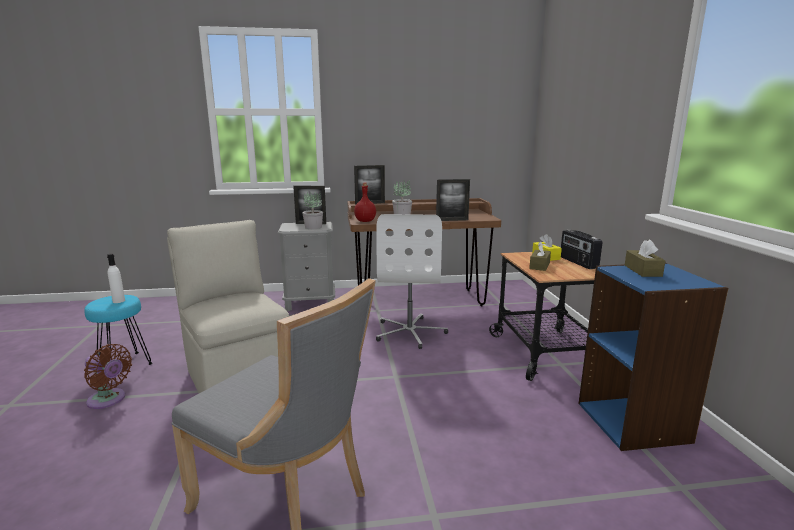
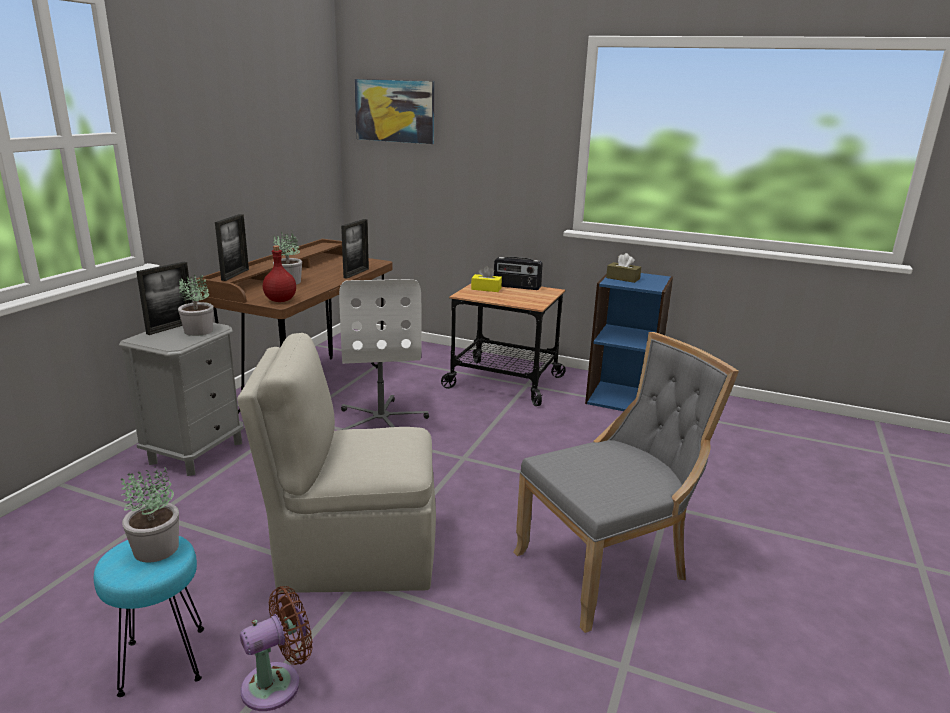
camera: 60 degrees left, 5 degrees up
white bottle [107,254,125,303] -> potted plant [121,467,179,563]
white office chair [376,214,448,349] -> white office chair turned 45 degrees clockwise [339,279,429,430]
brown tissue box [529,241,551,271] -> none
none -> picture [354,79,434,144]

